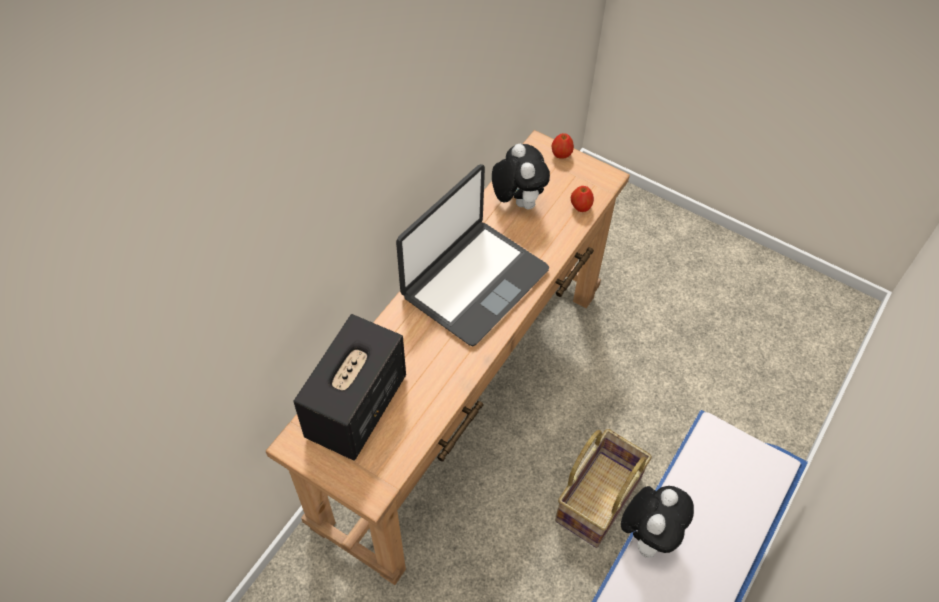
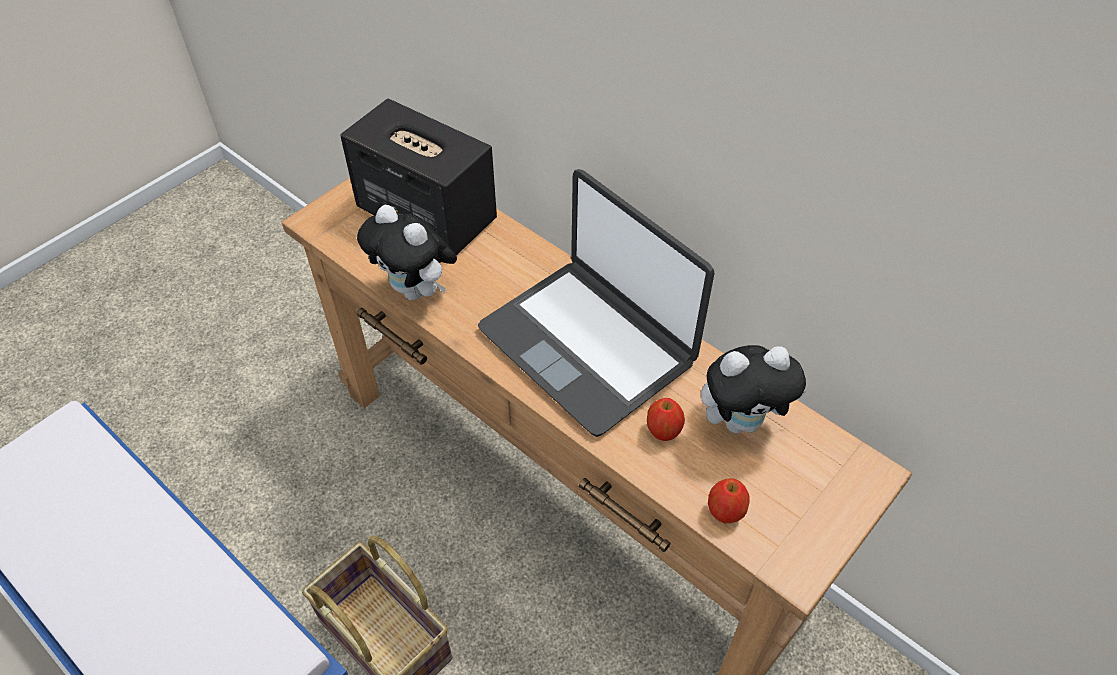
camera: 100 degrees right, 5 degrees down
apple [551,133,574,159] -> apple moved to [647,398,685,441]
plush toy [621,486,694,558] -> plush toy moved to [357,205,457,300]

